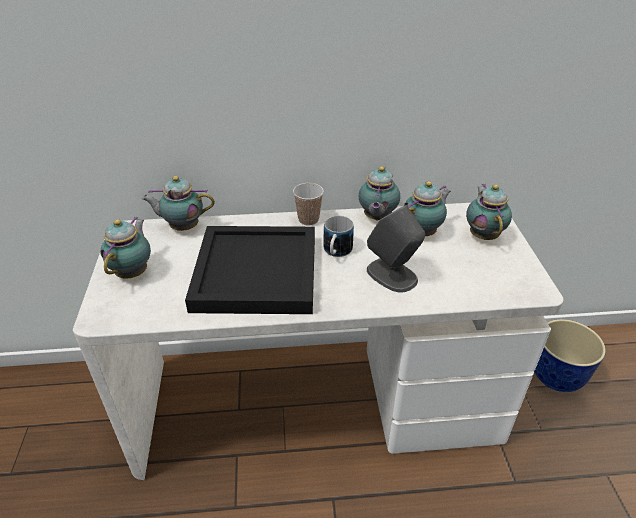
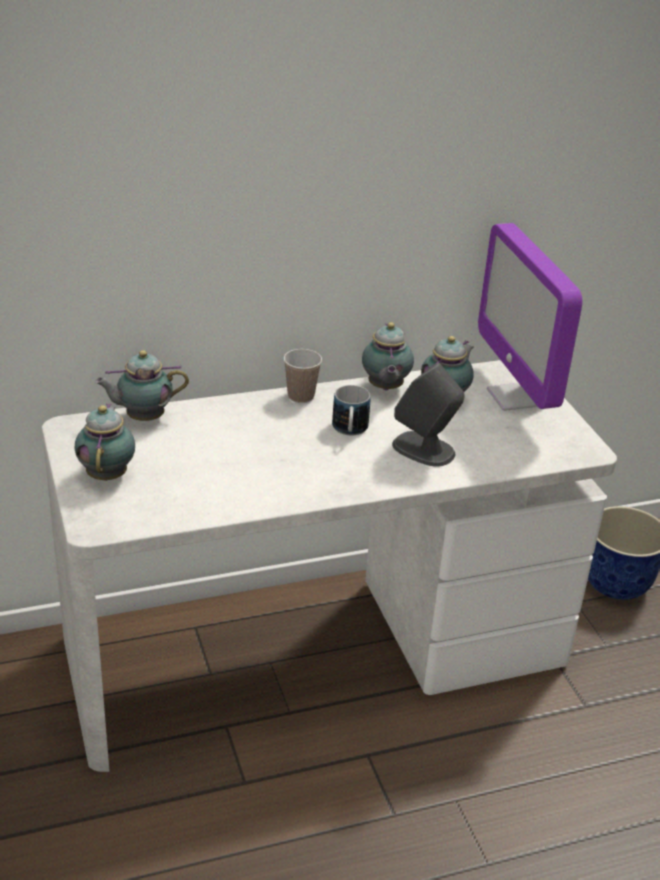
camera: 15 degrees left, 5 degrees down
black tray [185,226,315,314] -> none
teapot [466,184,512,240] -> monitor [478,223,582,411]

